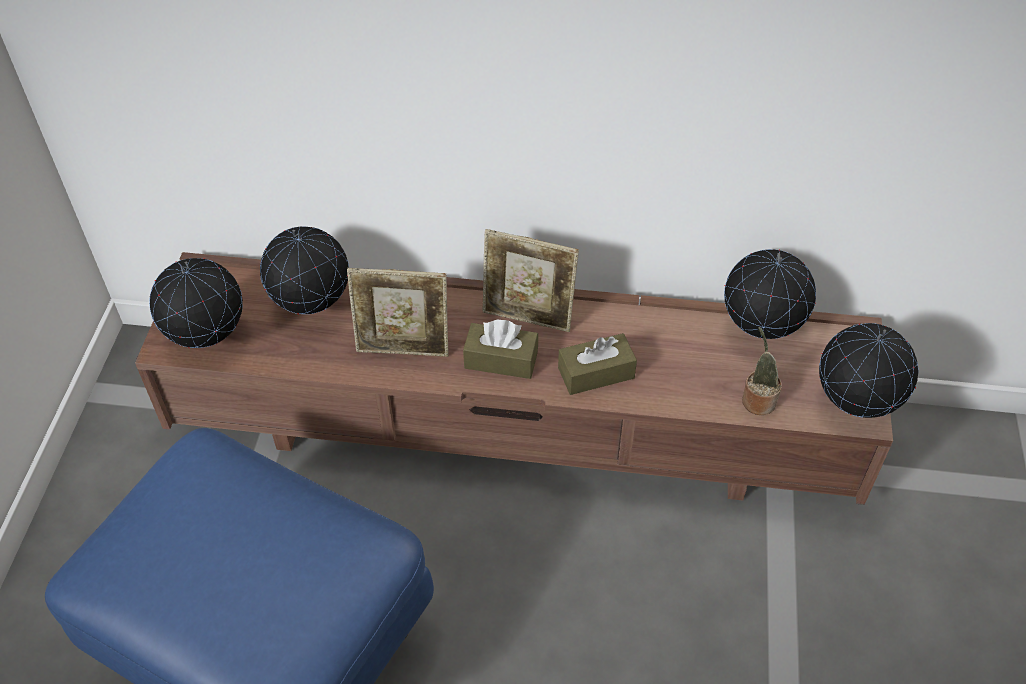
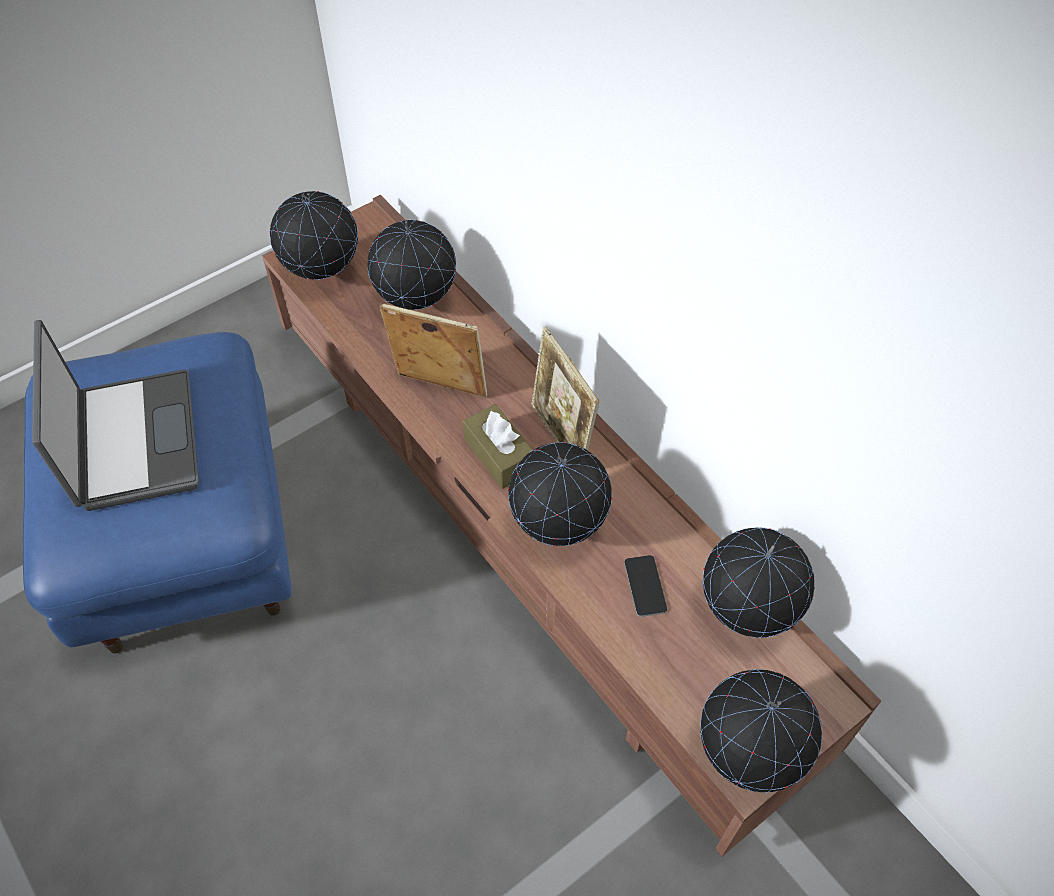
camera: 45 degrees right, 5 degrees up
picture frame [347,268,449,357] -> picture frame turned 150 degrees clockwise [380,304,487,398]
brown tissue box [558,333,637,395] -> globe [508,442,612,546]
potted plant [742,327,782,415] -> none
none -> laptop [32,320,199,511]
none -> phone [624,555,667,617]

